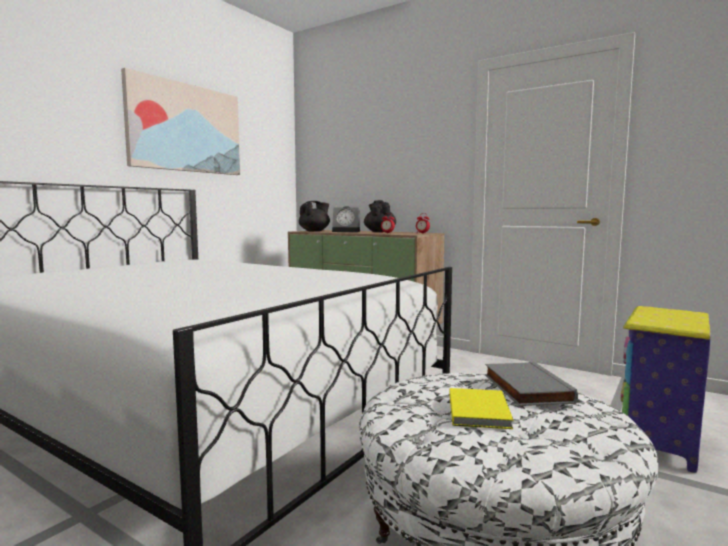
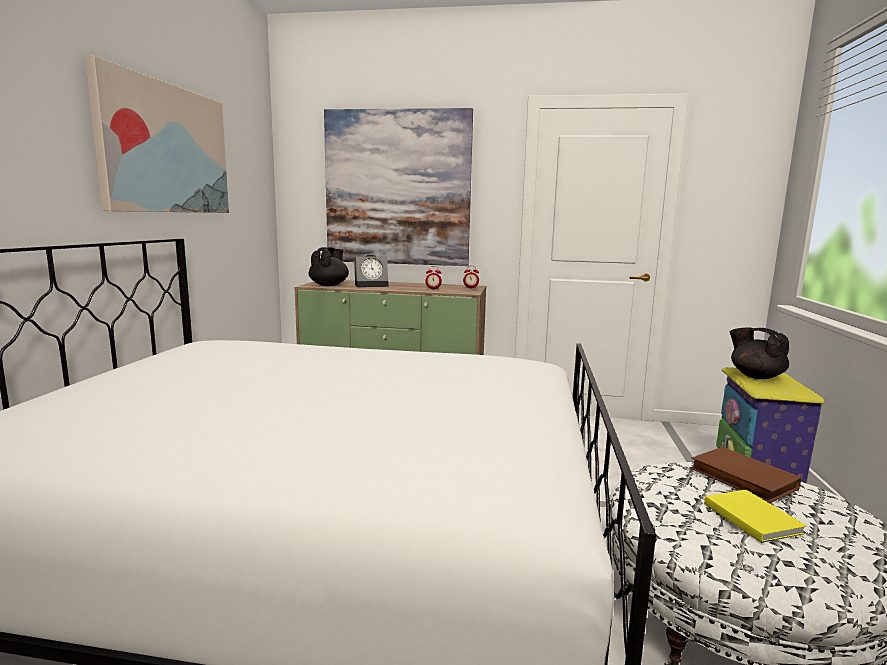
camera: 25 degrees left, 5 degrees up
black teapot [364,200,396,232] -> black teapot moved to [730,327,789,379]
grey book [485,361,578,406] -> brown book [690,447,801,503]
none -> picture [324,108,473,266]

